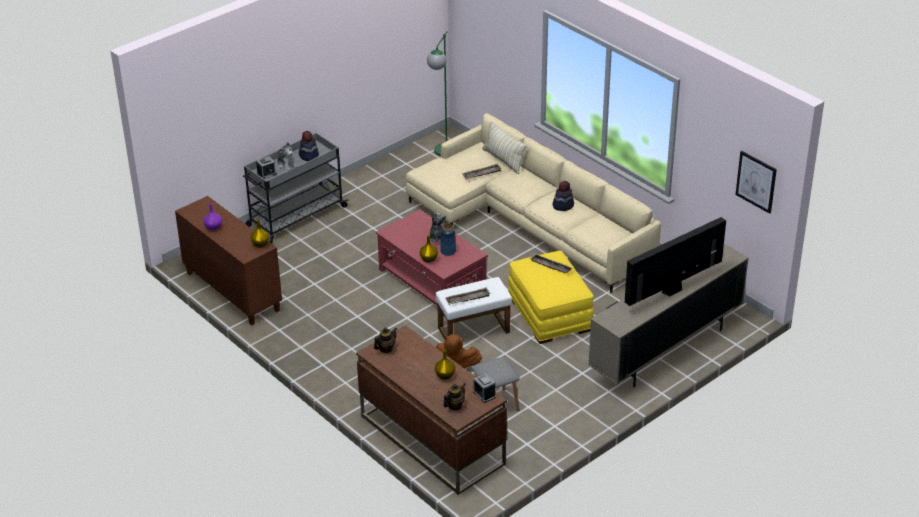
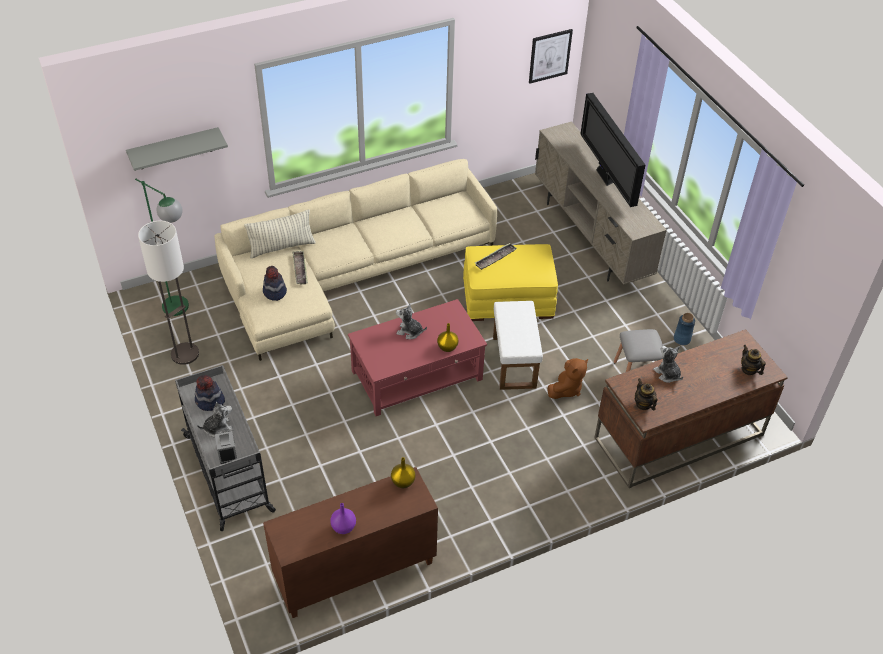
camera: 75 degrees left, 10 degrees up
yellow vase [435,350,455,380] -> none
blue vase [440,223,456,256] -> blue vase moved to [673,313,695,345]
tray [445,287,491,305] -> none
alarm clock [473,373,496,403] -> none
hat [553,181,574,211] -> hat moved to [263,266,287,301]
none -> grey shelf [126,127,228,171]
none -> floor lamp [138,221,199,365]
none -> plush toy [653,346,683,383]

